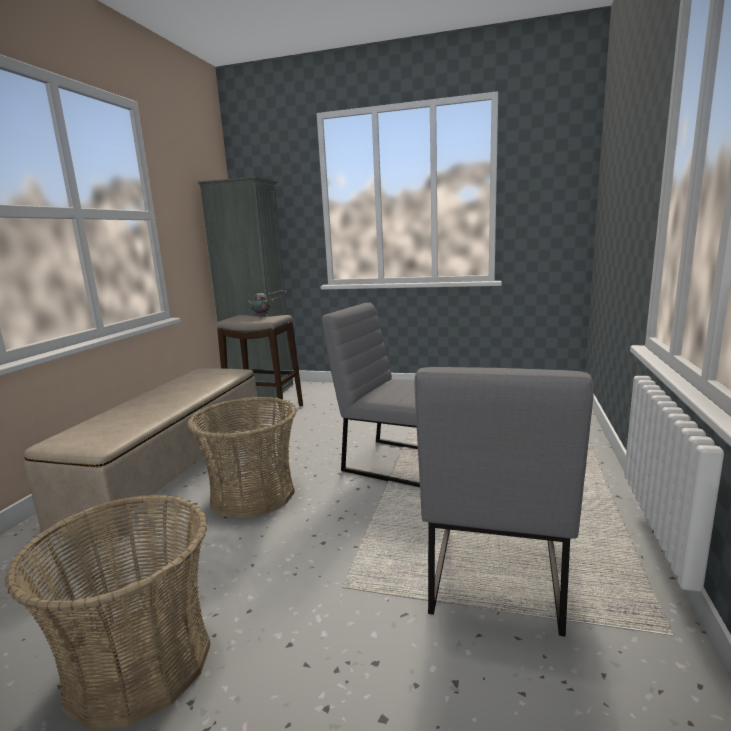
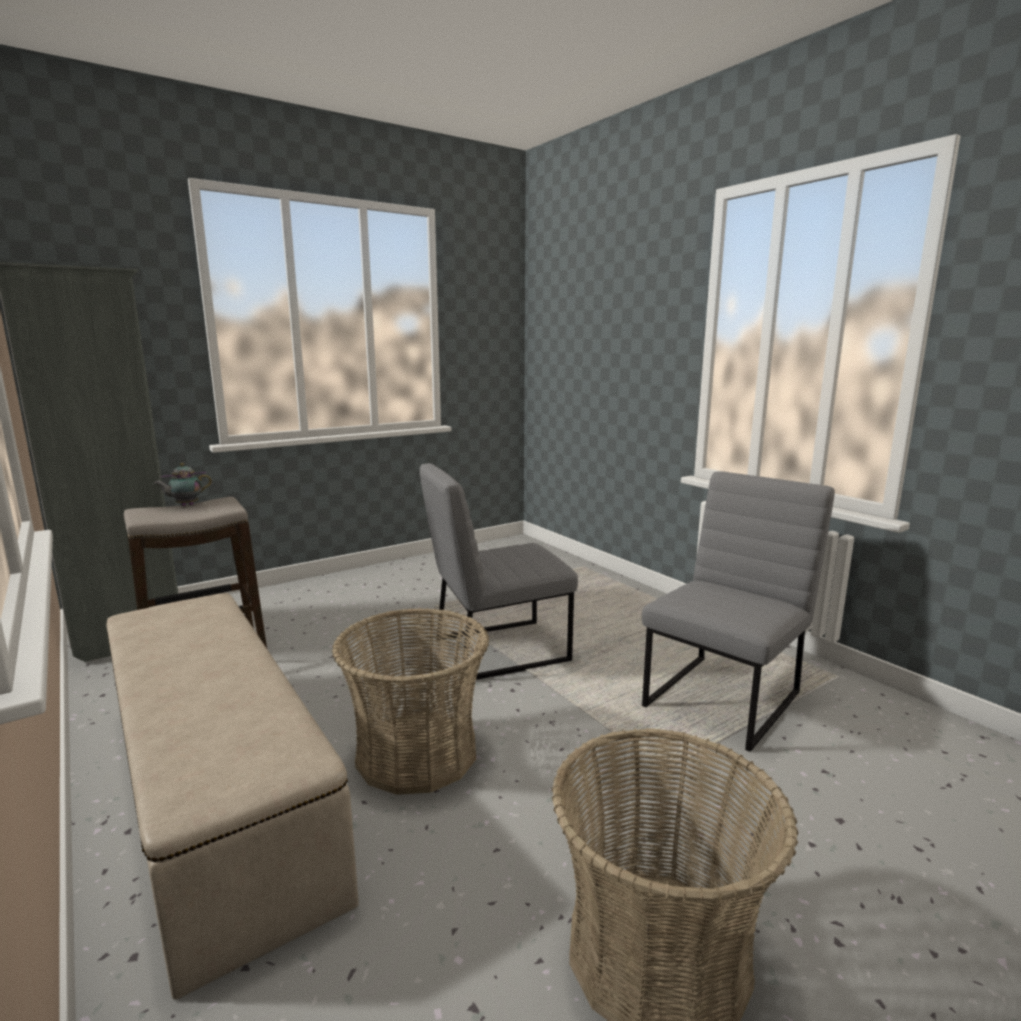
camera: 50 degrees left, 0 degrees up
grey chair [415,367,594,637] -> grey chair turned 105 degrees counterclockwise [642,471,835,752]

